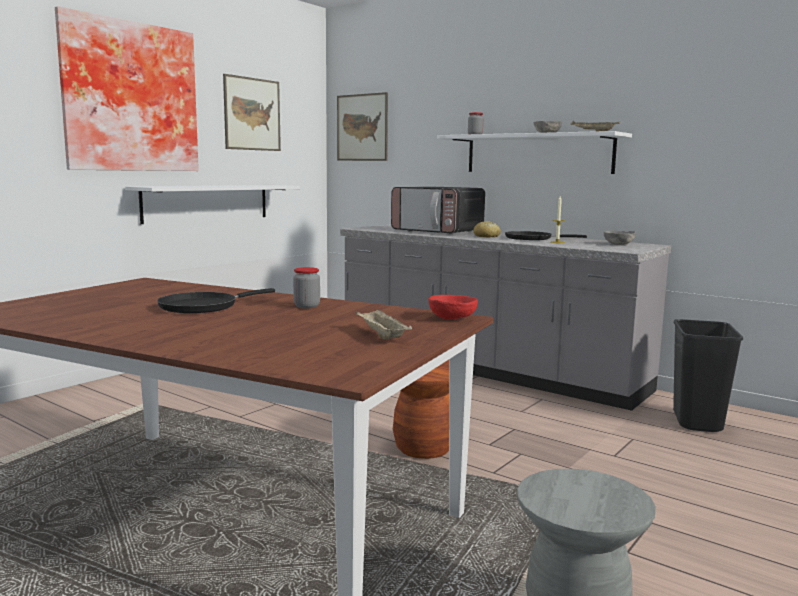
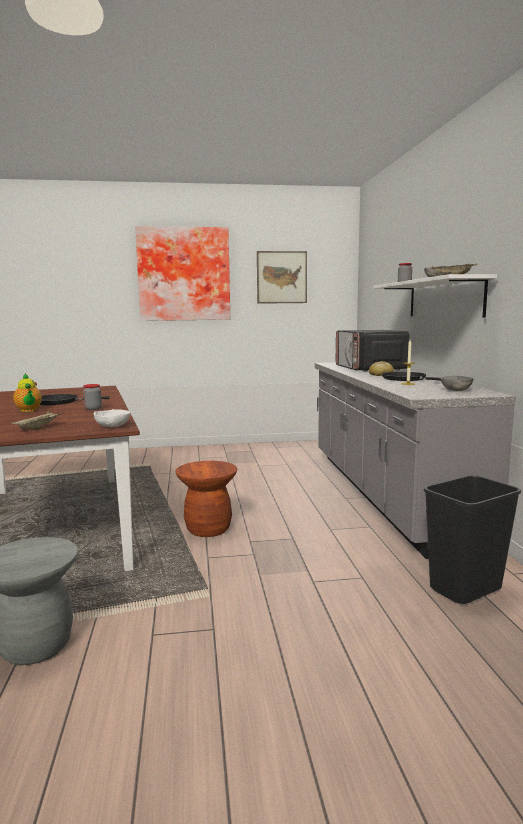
camera: 45 degrees right, 0 degrees up
white shelf [125,185,300,224] -> none
picture [337,92,388,161] -> none
red bowl [428,295,478,319] -> white bowl [94,409,130,427]
none -> teapot [13,373,42,412]

